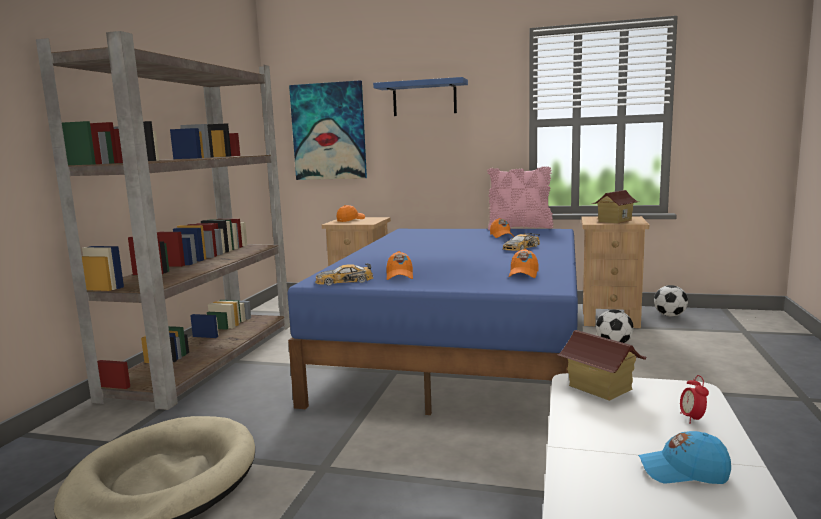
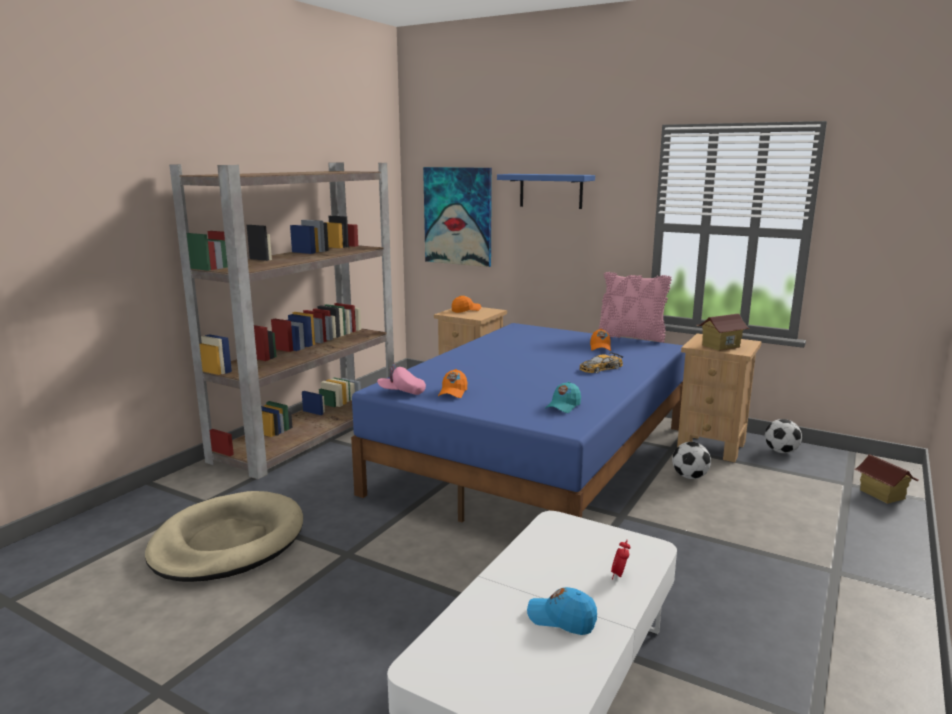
camera: 15 degrees right, 5 degrees up
toy car [315,263,373,286] -> pink cap [377,364,426,395]
orange cap [508,249,539,278] -> turquoise cap [546,382,581,413]
toy house [557,330,647,401] -> toy house moved to [855,454,919,504]

